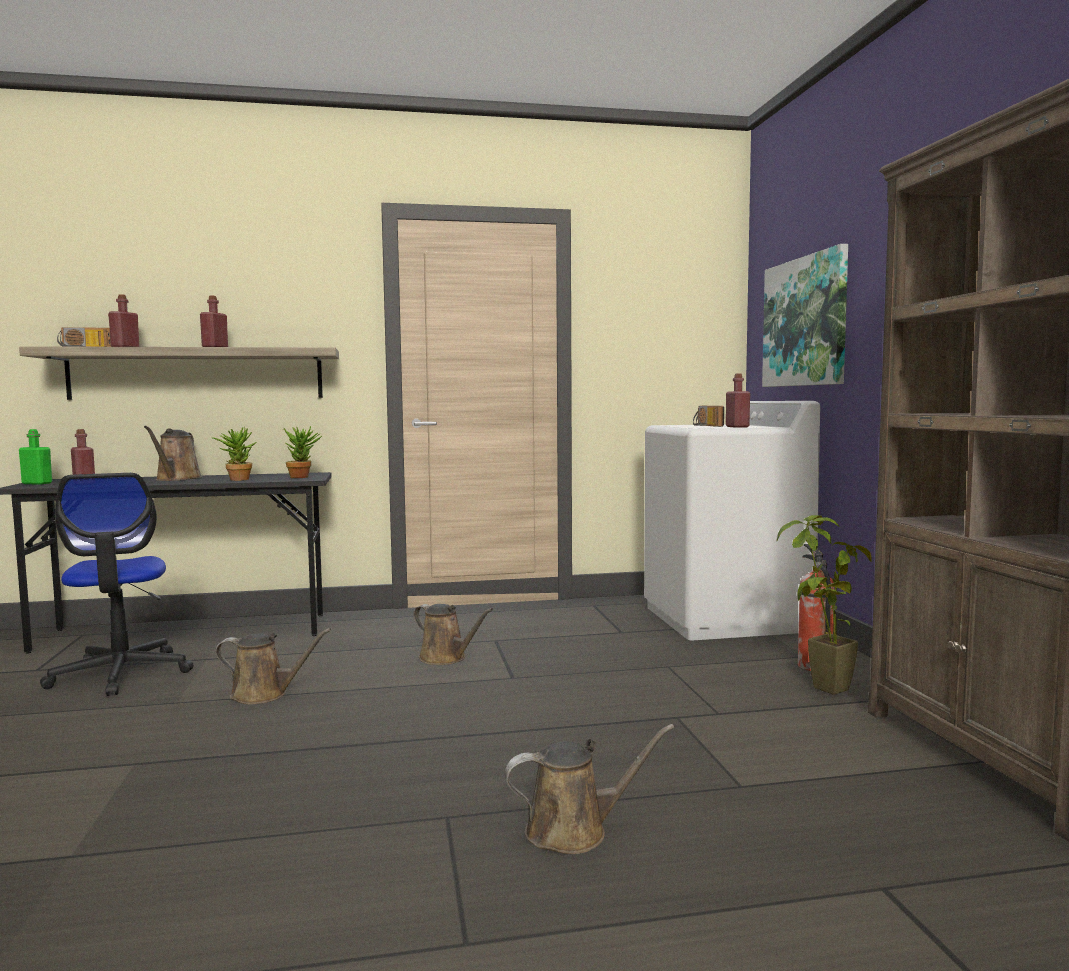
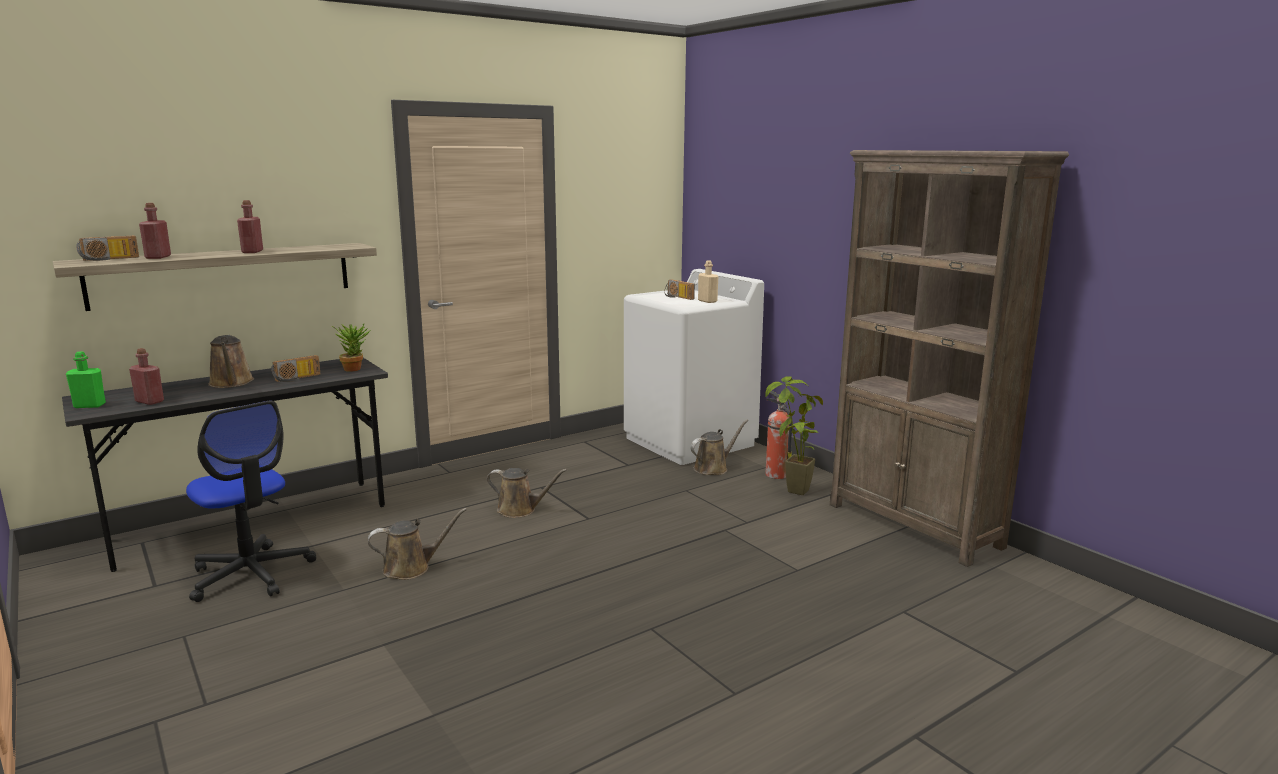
camera: 25 degrees left, 10 degrees up
potted plant [211,427,256,481] -> radio [271,355,321,382]
brown watering can [505,724,674,854] -> brown watering can moved to [690,420,748,475]
red bottle [726,374,750,428] -> beige bottle [698,260,718,303]
picture [762,244,848,387] -> none

